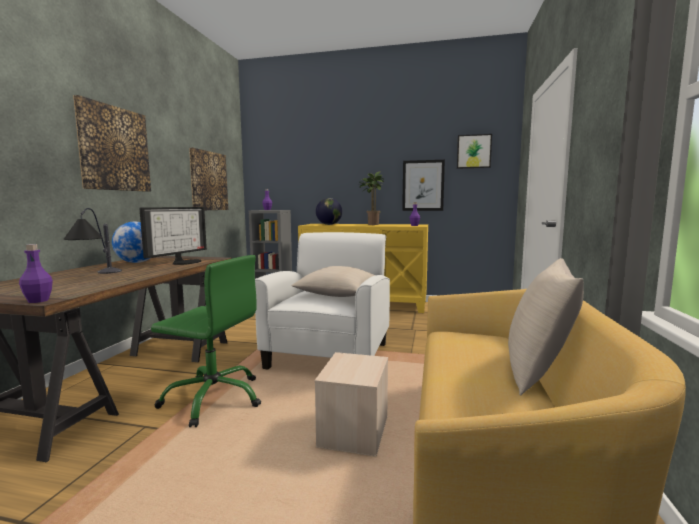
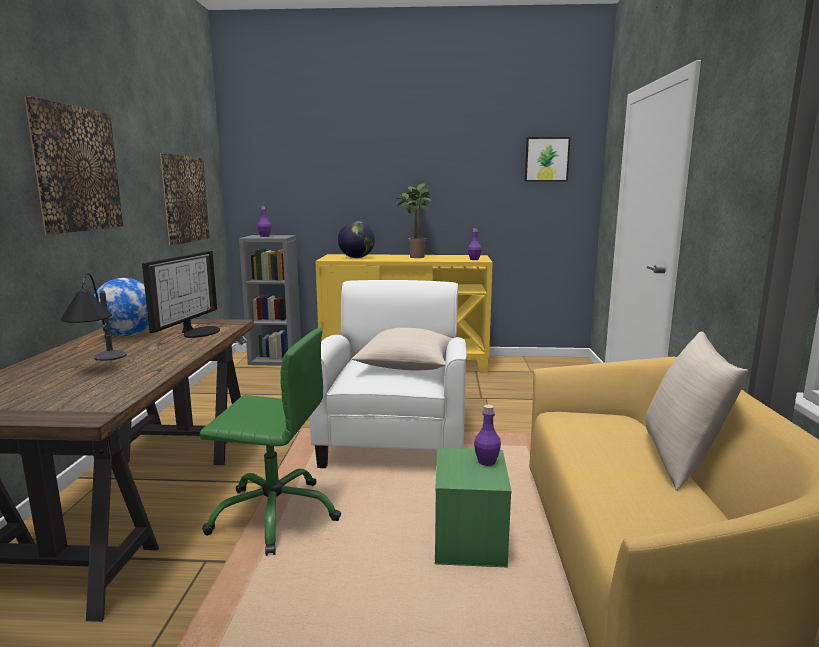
camera: 10 degrees left, 5 degrees up
purple bottle [19,244,53,303] -> purple bottle moved to [474,405,501,466]
beige storage box [314,352,388,457] -> green storage box [435,448,512,568]
picture [402,160,445,211] -> none

